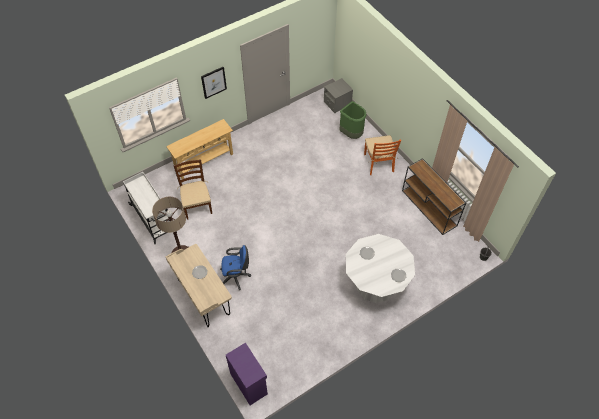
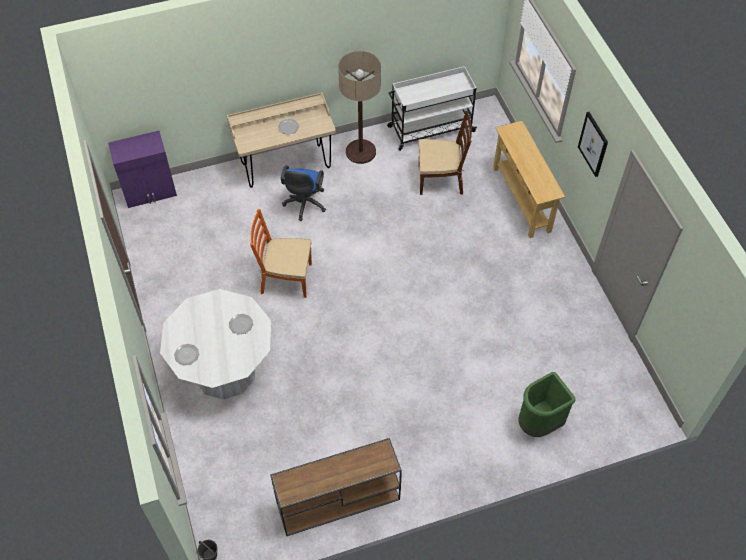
camera: 105 degrees right, 0 degrees up
grey nightstand [324,78,353,113] -> none
orange chair [364,135,401,175] -> orange chair moved to [250,209,312,298]

